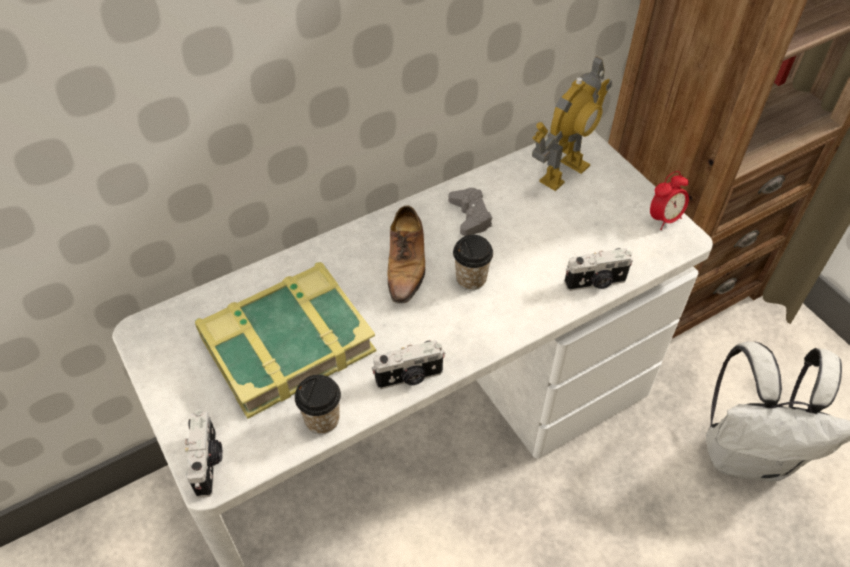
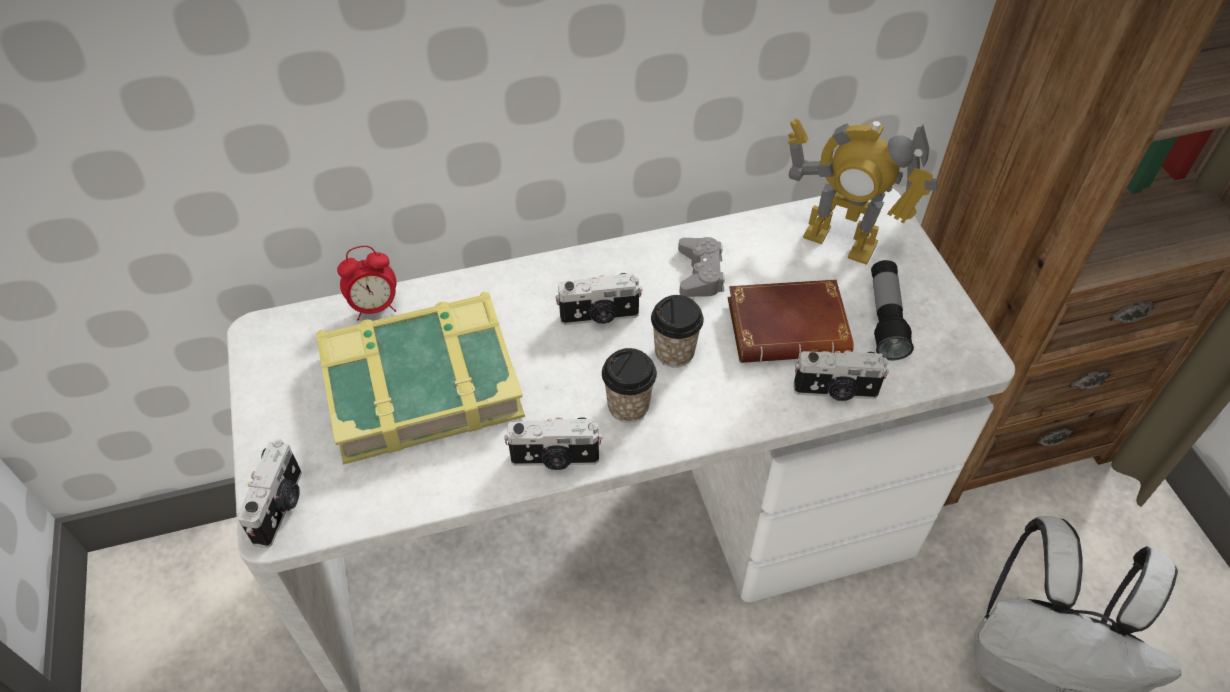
camera: 15 degrees right, 0 degrees up
cup [295,375,341,434] -> cup moved to [602,348,657,423]
shoe [387,205,425,304] -> camera [555,273,643,325]
toy robot [532,56,612,191] -> toy robot turned 60 degrees clockwise [788,118,938,265]
alarm clock [650,171,689,230] -> alarm clock moved to [337,246,396,321]
none -> brown book [728,280,854,363]
none -> flashlight [871,260,914,360]

